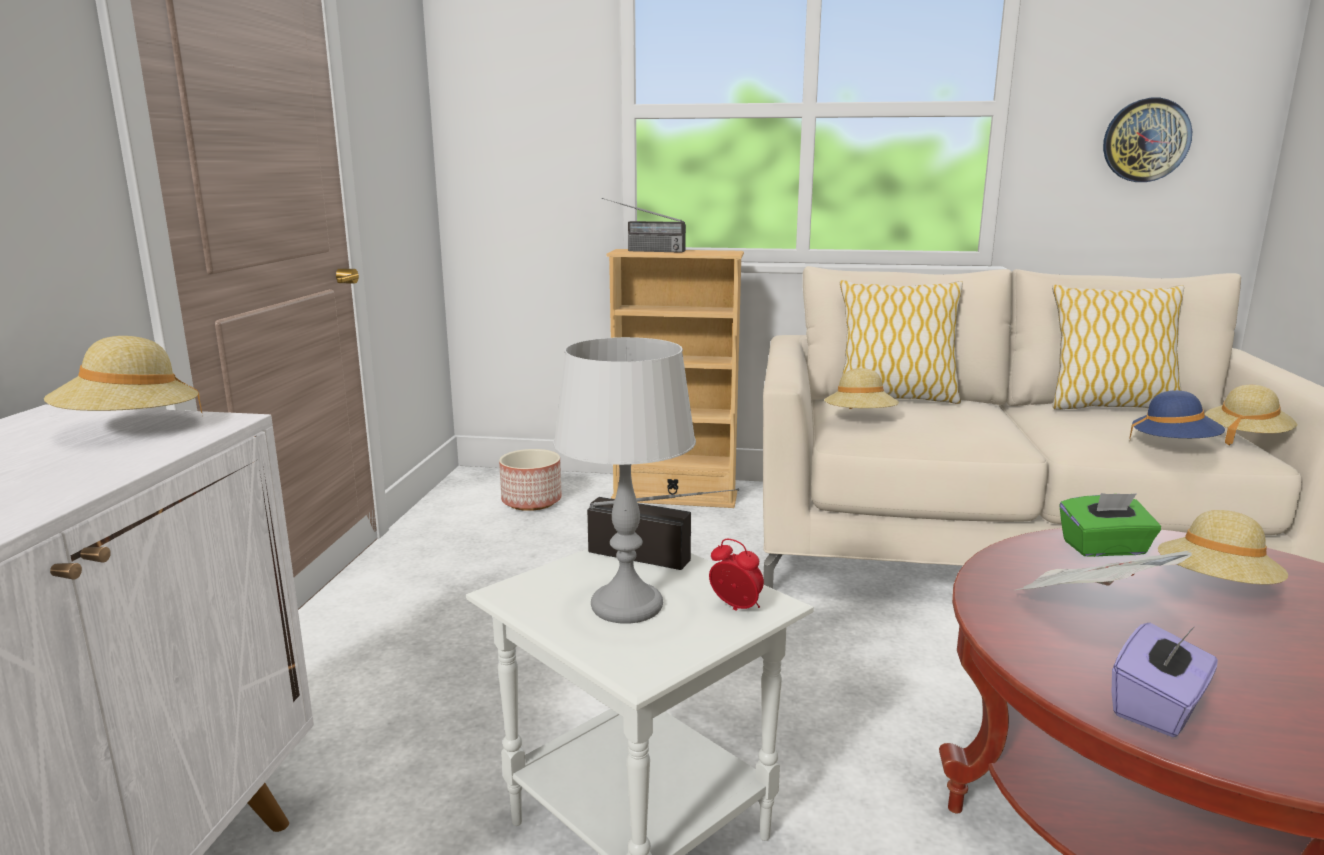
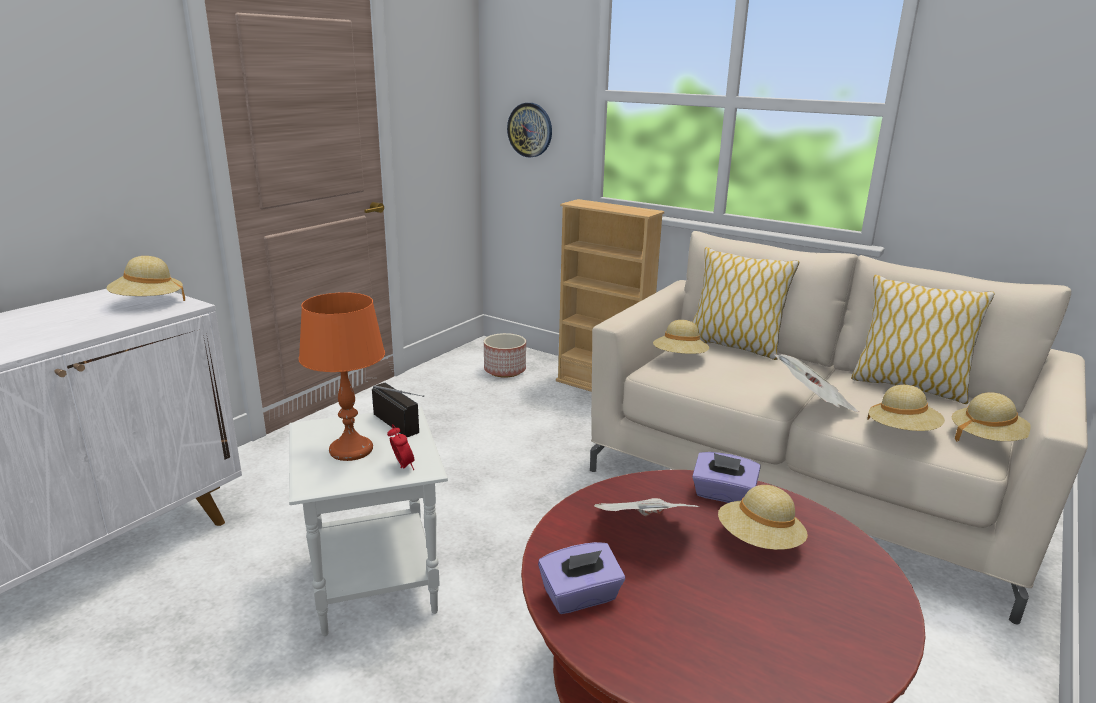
camera: 25 degrees right, 5 degrees up
grey table lamp [553,337,696,624] -> orange table lamp [299,292,385,461]
radio [602,198,686,253] -> none
green tissue box [1060,493,1161,557] -> purple tissue box [692,452,760,503]
wall clock [1103,98,1192,182] -> wall clock moved to [507,103,552,157]
blue hat [1129,390,1225,441] -> beige hat [868,385,945,431]
none -> newspaper [774,354,860,413]

